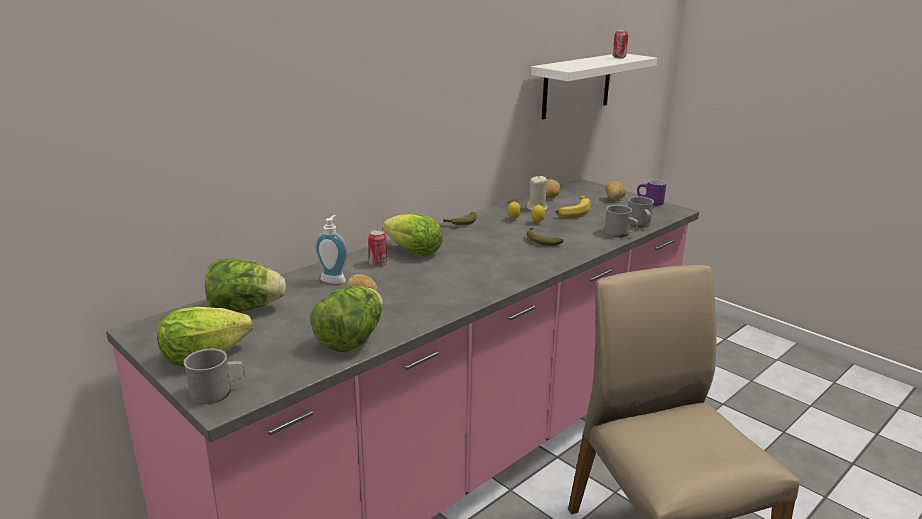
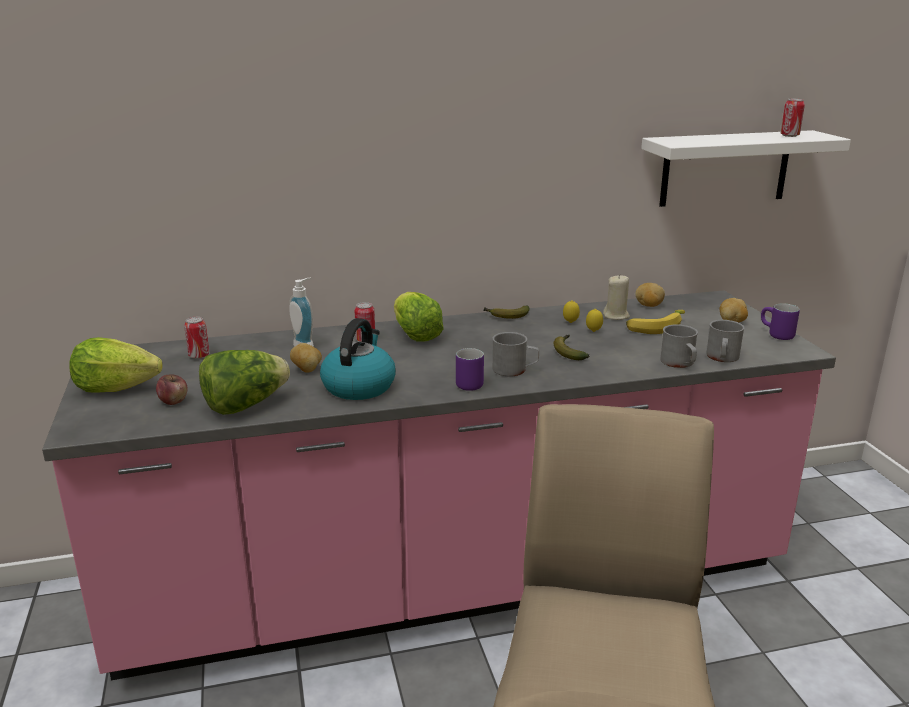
camera: 30 degrees right, 0 degrees up
grey mug [184,349,245,404] -> grey mug moved to [492,332,539,377]
lettuce [205,259,286,312] -> can [184,317,210,359]
none -> apple [156,374,188,405]
none -> kettle [320,318,396,400]
none -> purple mug [456,348,484,391]

